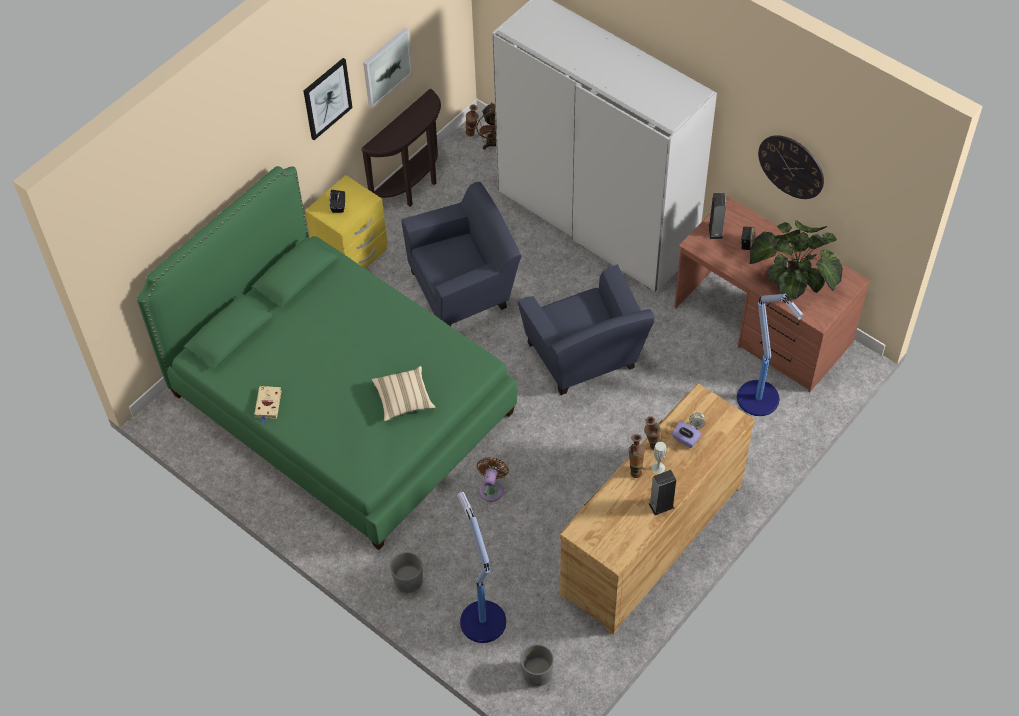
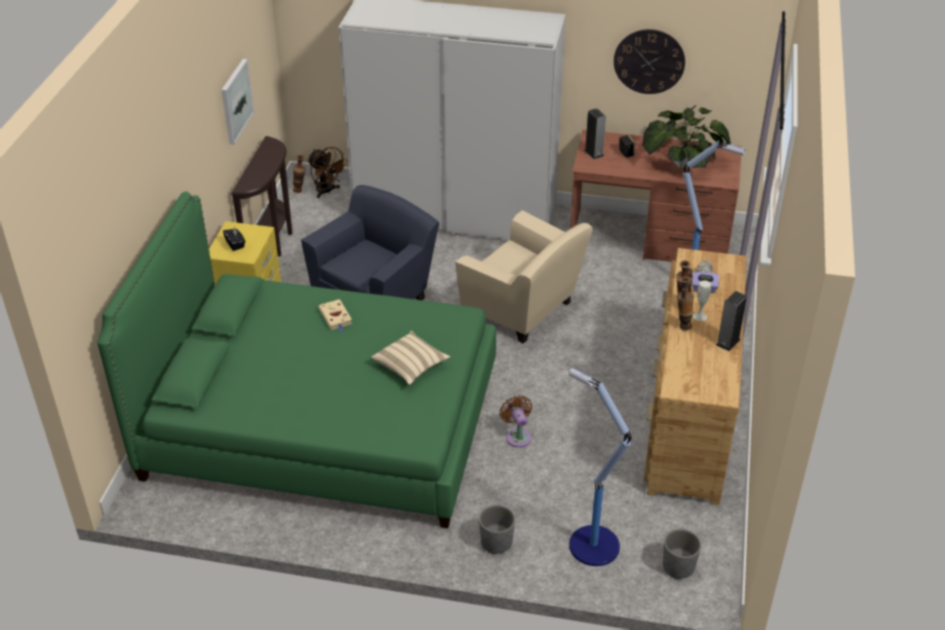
camera: 30 degrees left, 15 degrees down
beige book [254,386,282,424] -> beige book moved to [318,299,352,332]
picture [304,58,352,140] -> none
blue armchair [518,264,655,395] -> beige armchair [455,210,593,344]

